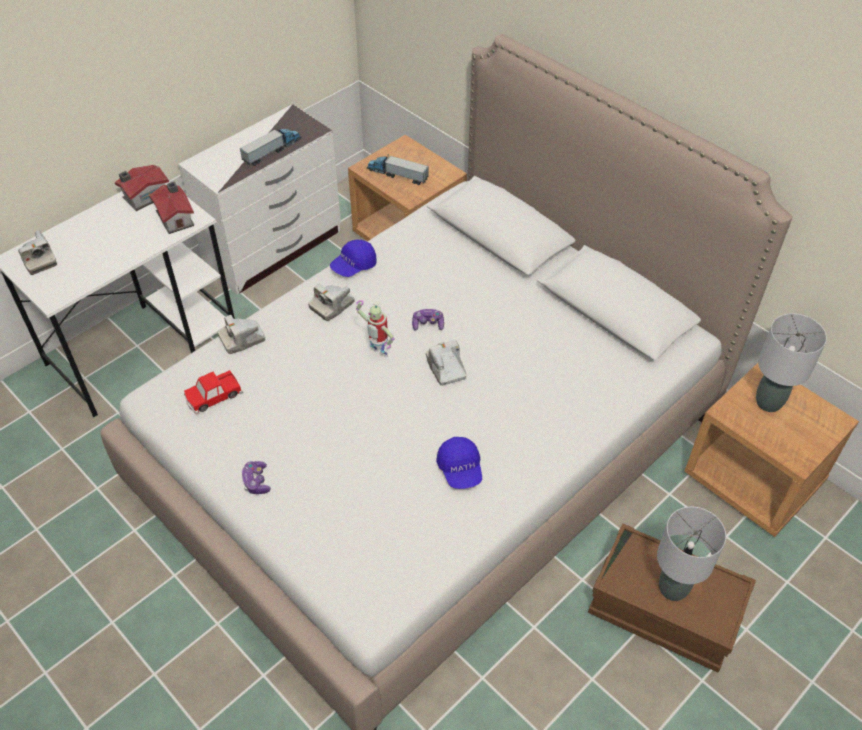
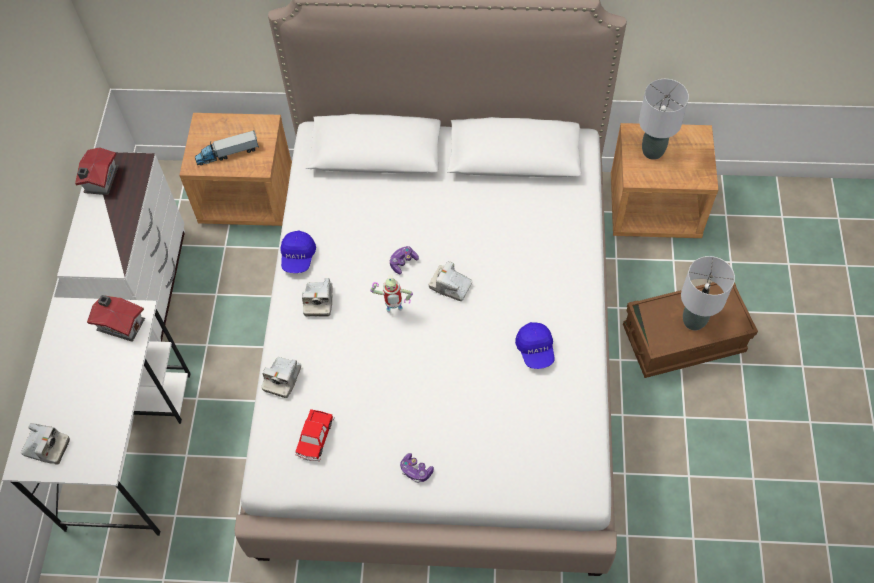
camera: 40 degrees left, 10 degrees up
toy house [115,165,169,211] -> toy house moved to [75,147,118,195]
toy truck [239,127,301,166] -> none
blue cap [436,437,482,489] -> blue cap turned 45 degrees clockwise [515,322,554,369]

